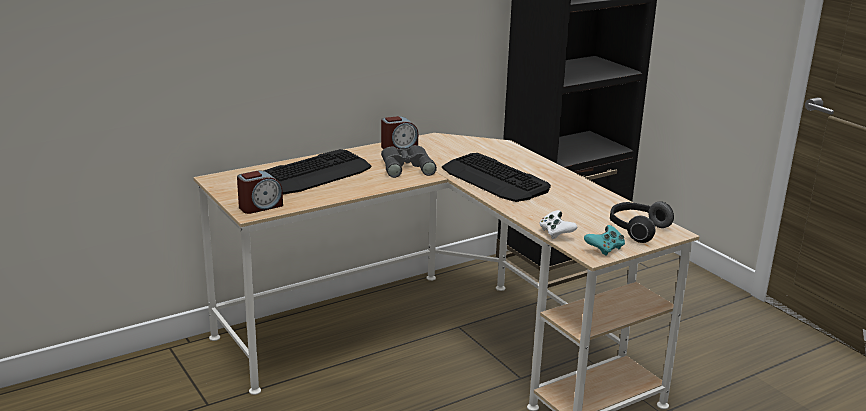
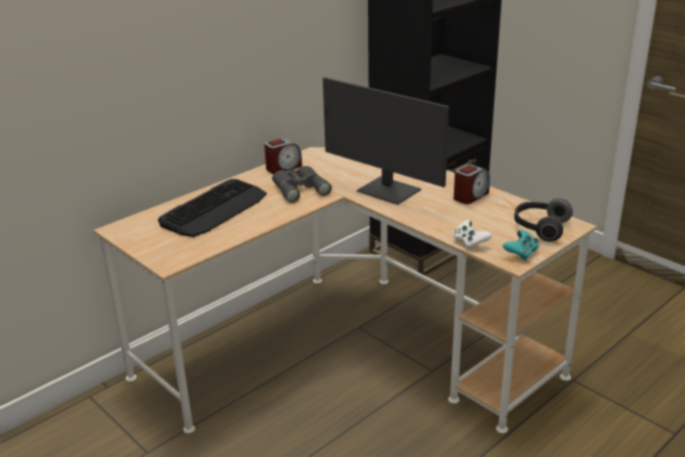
camera: 10 degrees left, 5 degrees up
alarm clock [237,170,283,214] -> alarm clock moved to [454,164,490,204]
keyboard [442,153,551,202] -> monitor [323,77,449,205]

